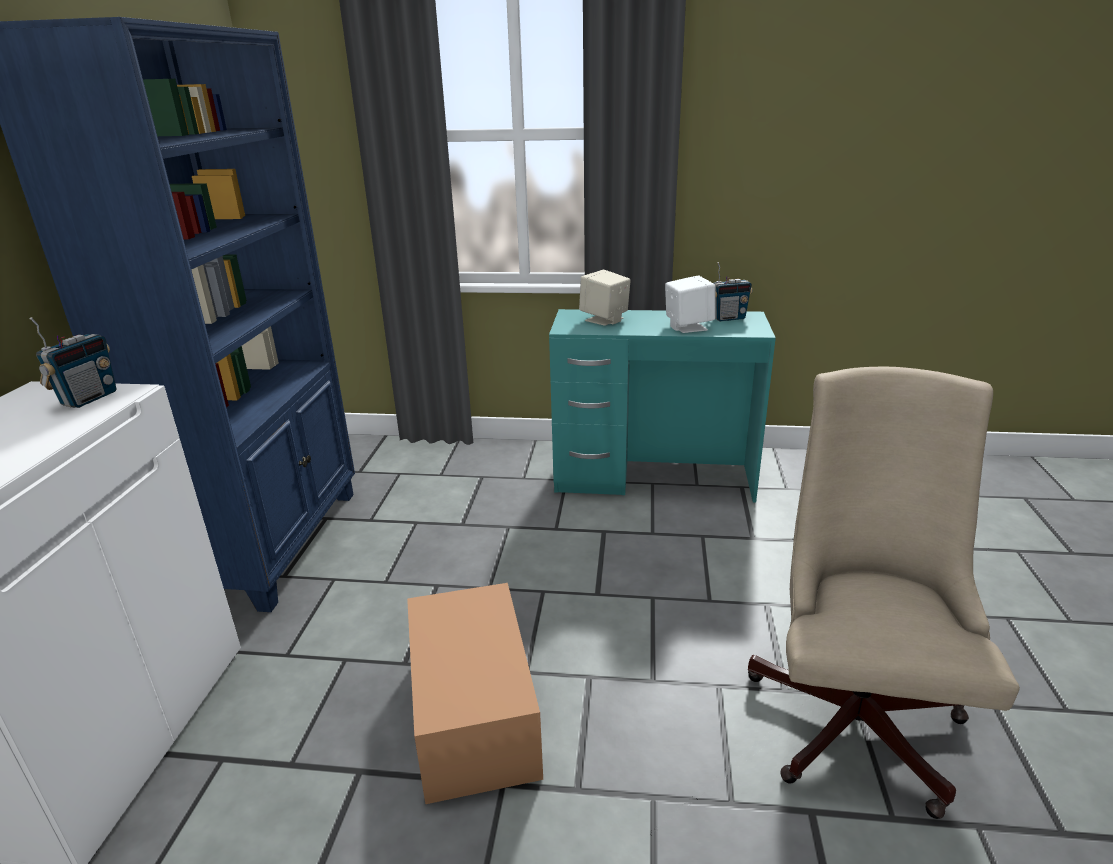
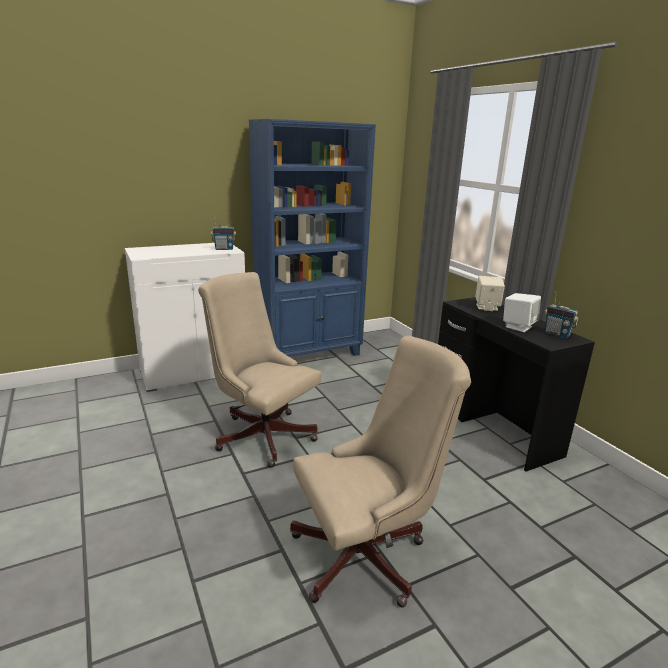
camera: 55 degrees right, 5 degrees down
cardboard box [407,583,543,804] -> beige office chair [198,272,321,468]
turquoise desk [549,309,776,502] -> black desk [438,297,595,472]

